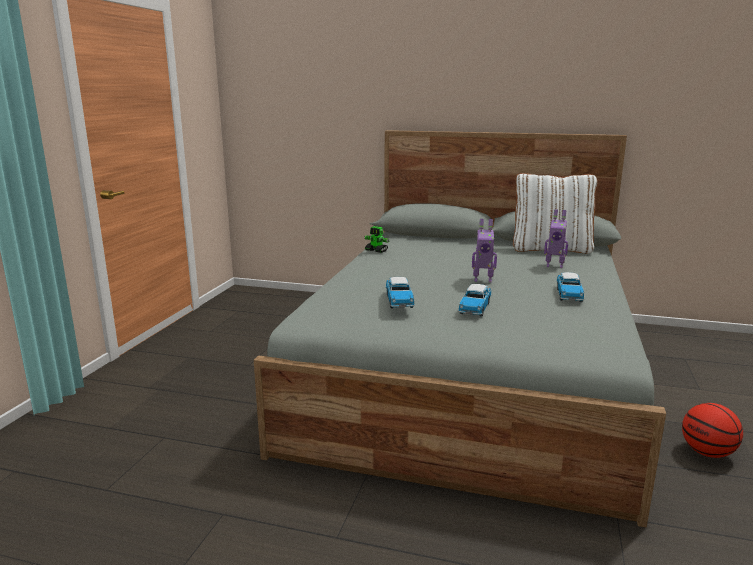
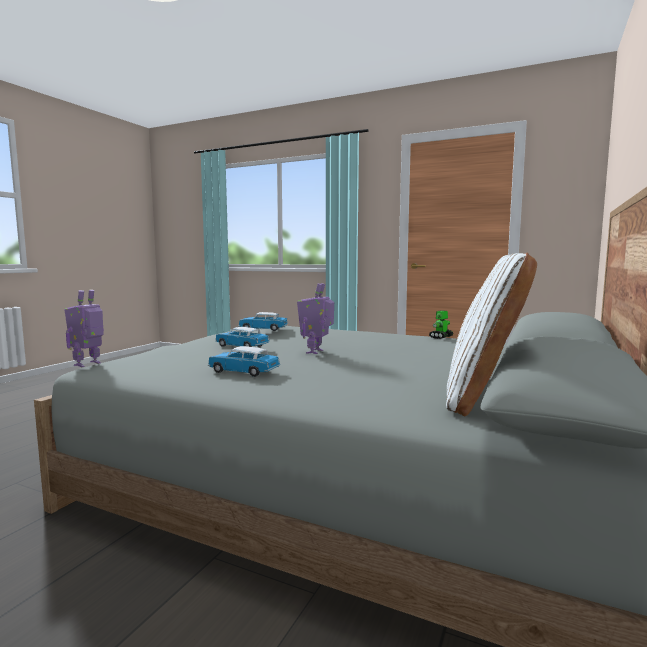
camera: 100 degrees right, 10 degrees down
toy robot [544,209,568,268] -> toy robot moved to [64,289,104,367]
basketball [682,403,743,458] -> none

